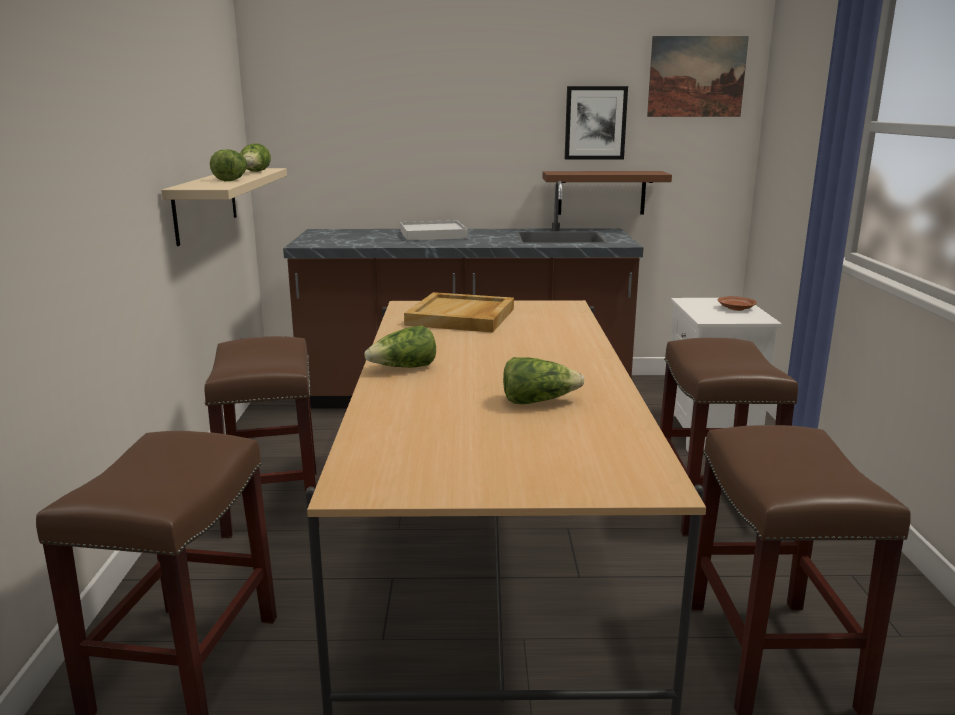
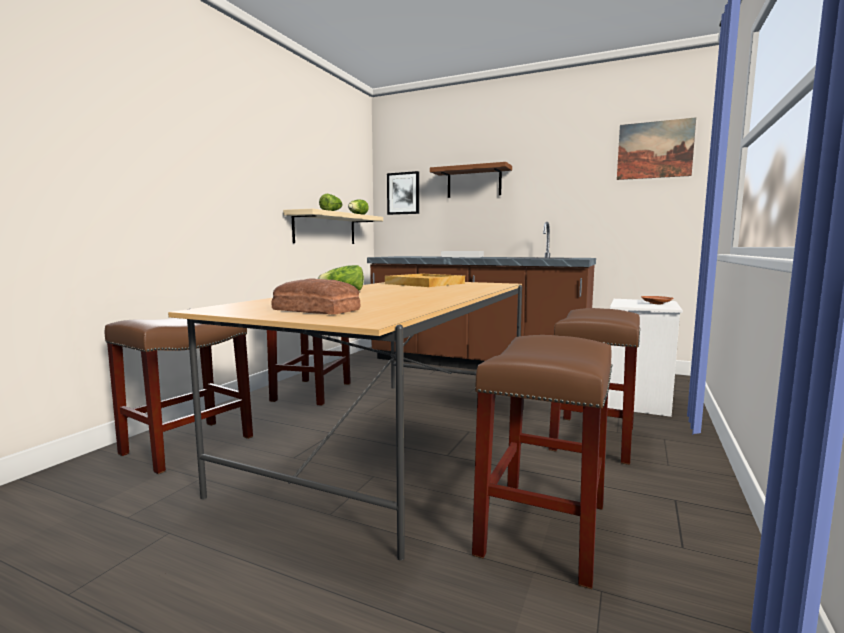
camera: 25 degrees right, 10 degrees down
lettuce [503,357,585,404] -> none
brown shelf [543,171,672,215] -> brown shelf moved to [430,162,512,198]
picture [565,86,628,159] -> picture moved to [387,171,419,215]
none -> bread [272,278,360,314]

